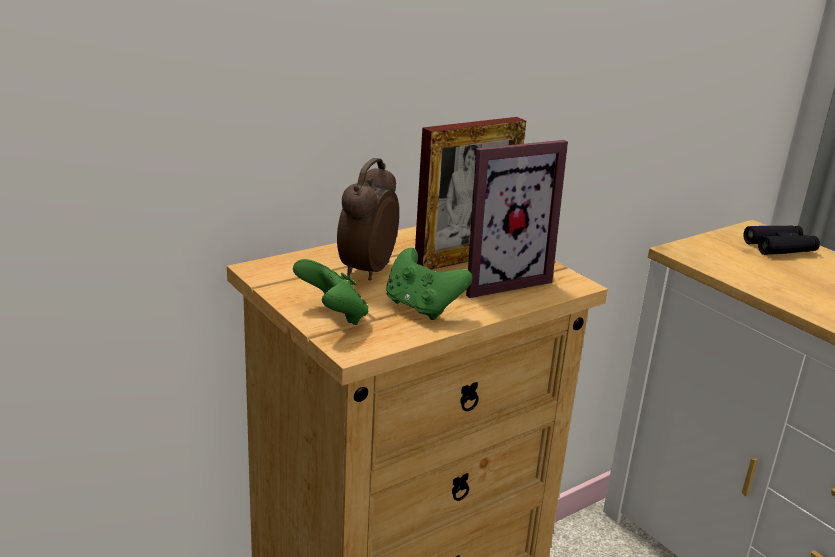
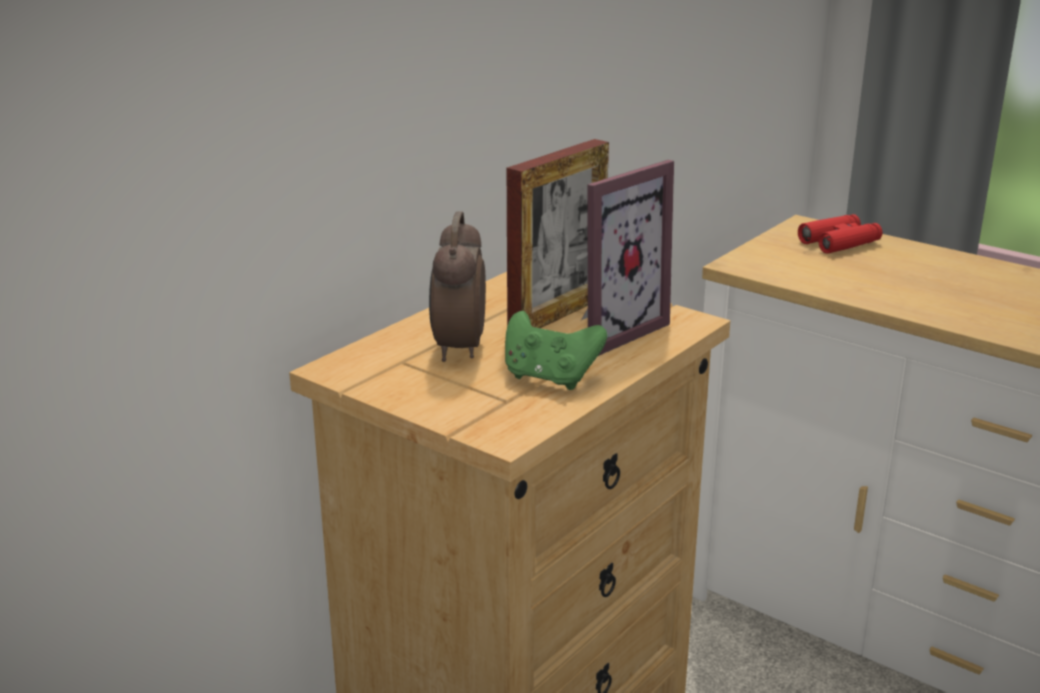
camera: 15 degrees left, 0 degrees up
green game controller [293,259,368,325] -> none
black binoculars [743,225,820,255] -> red binoculars [798,214,882,254]

